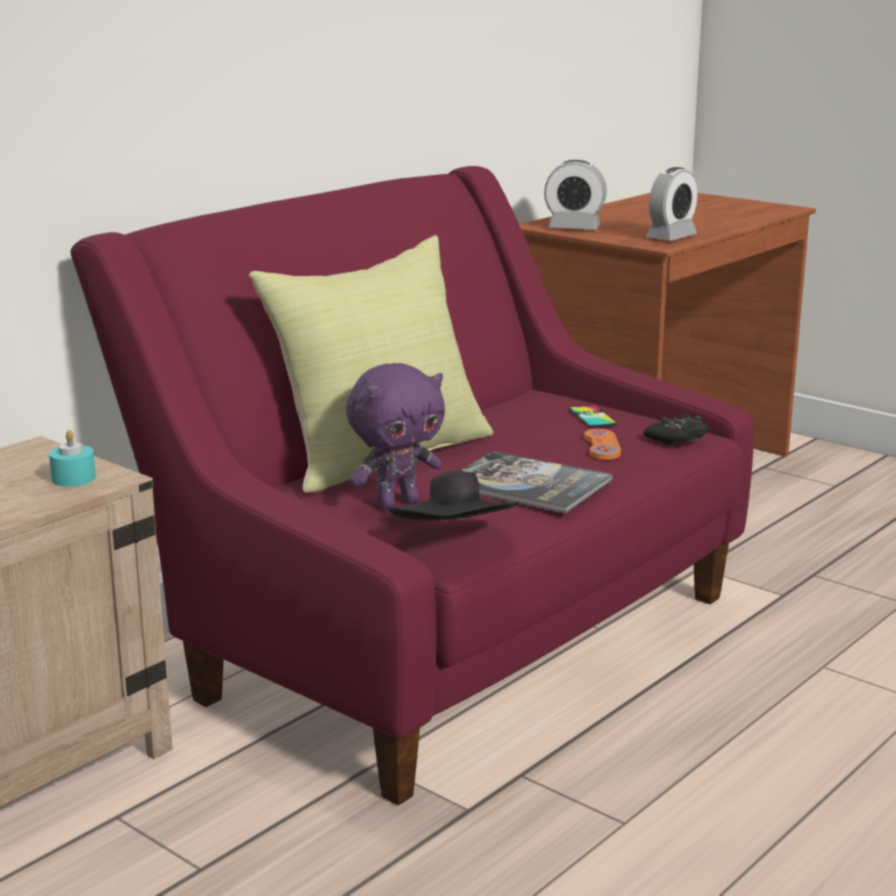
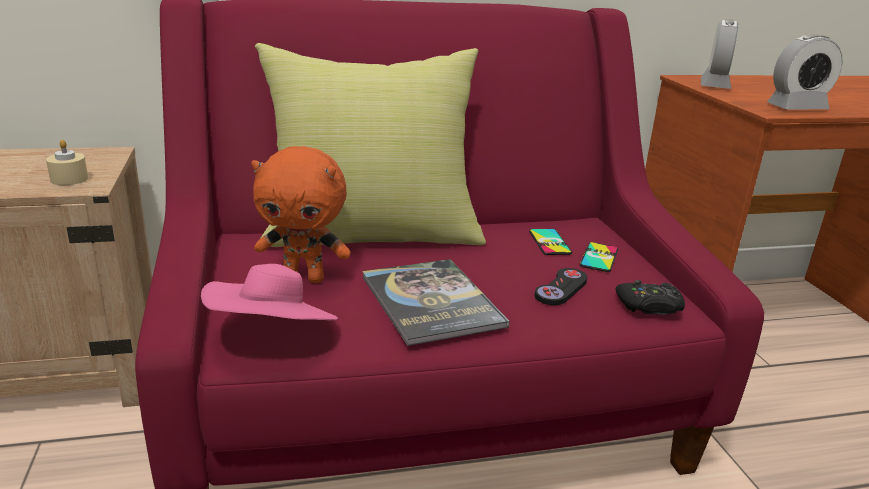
camera: 35 degrees right, 5 degrees up
turquoise candle [49,430,96,487] -> beige candle [46,140,88,185]
purple plush toy [346,363,445,509] -> orange plush toy [251,146,351,283]
black hat [389,470,519,521] -> pink hat [201,264,338,321]
alarm clock [544,160,607,229] -> alarm clock turned 120 degrees counterclockwise [701,19,739,89]
orange game controller [584,429,621,460] -> black game controller [534,268,587,305]
none -> phone [529,229,572,255]

